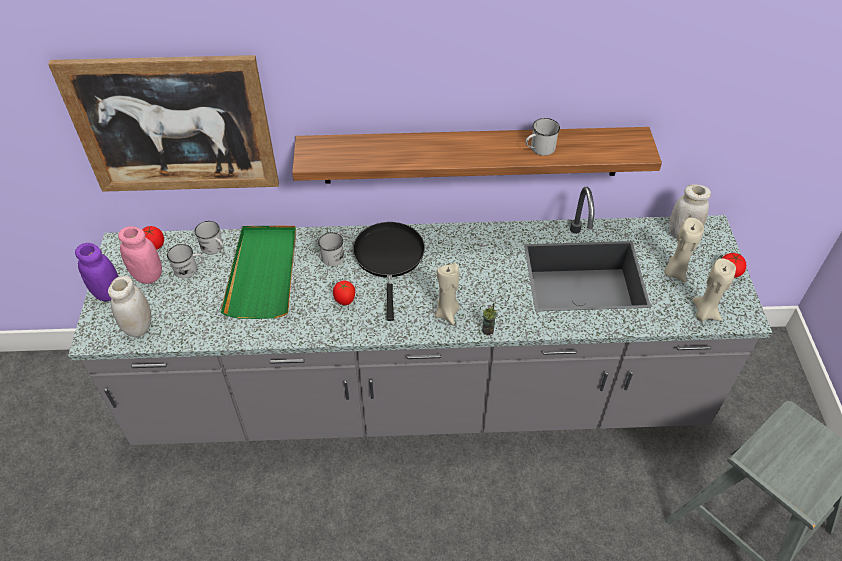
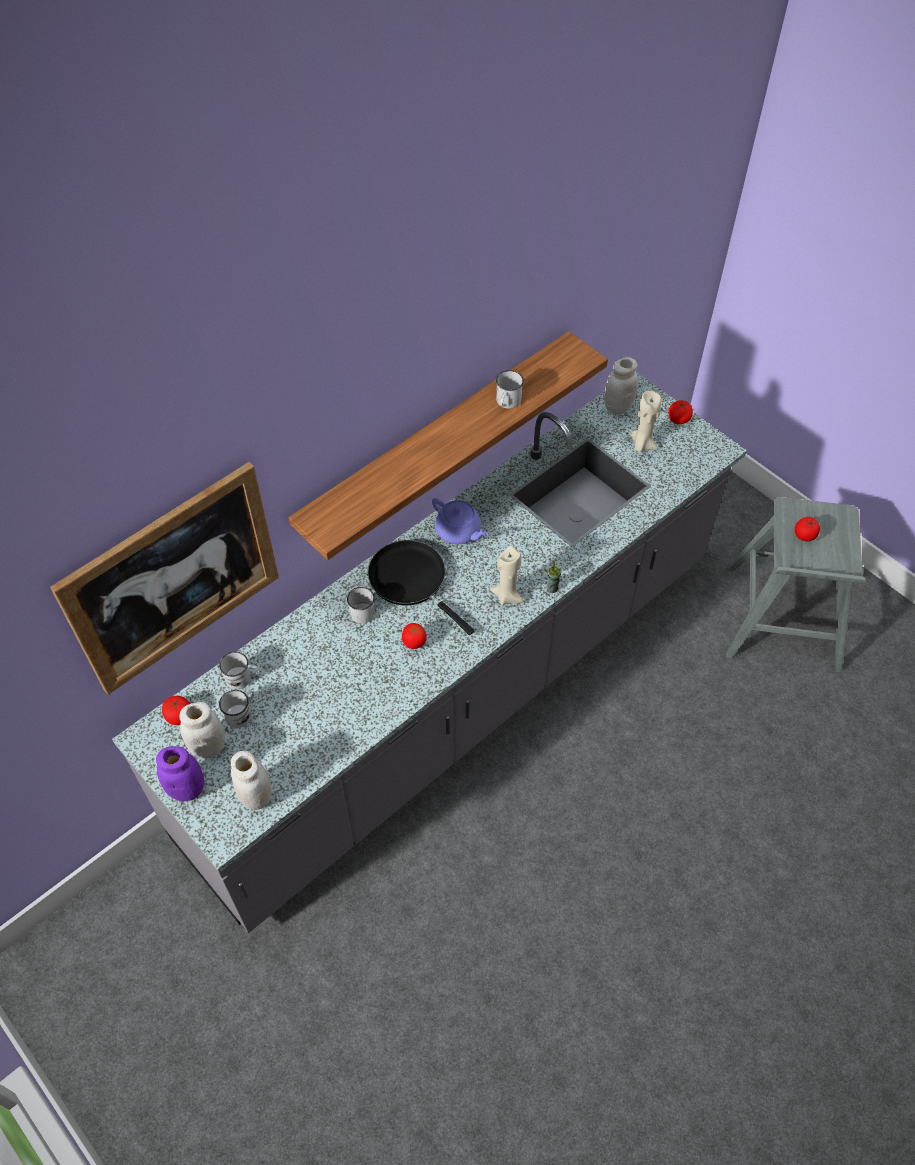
camera: 40 degrees left, 5 degrees up
pink jar [118,226,162,284] -> white jar [179,702,225,758]
green tray [220,226,296,319] -> none
beige candle [692,258,736,321] -> none
none -> purple teapot [432,498,488,544]
none -> tomato [795,517,820,541]

